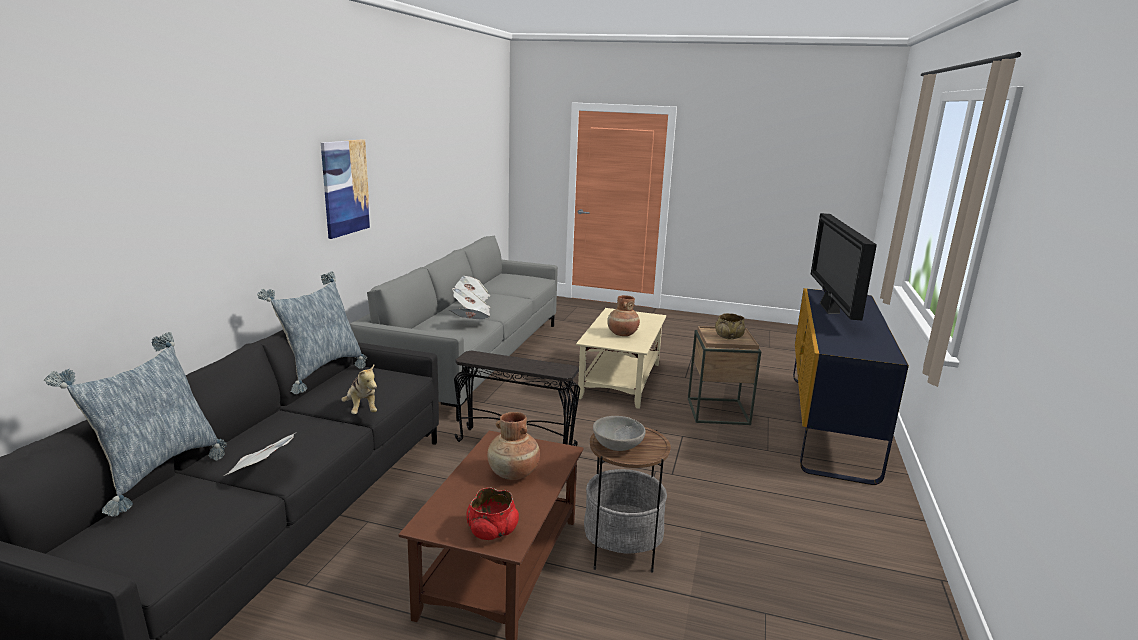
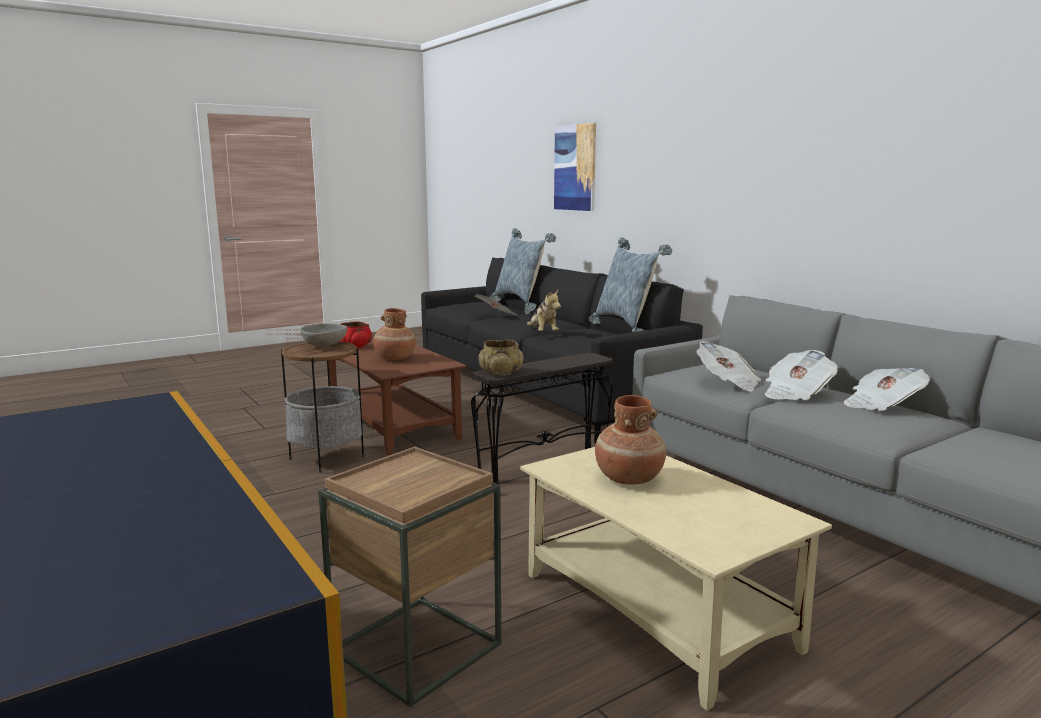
camera: 130 degrees right, 5 degrees down
picture [321,139,371,239] -> picture moved to [554,123,596,211]
plush toy [341,365,377,414] -> plush toy turned 120 degrees counterclockwise [527,290,561,331]
beige bowl [715,313,745,340] -> beige bowl moved to [478,340,524,376]
television [811,213,877,320] -> none

